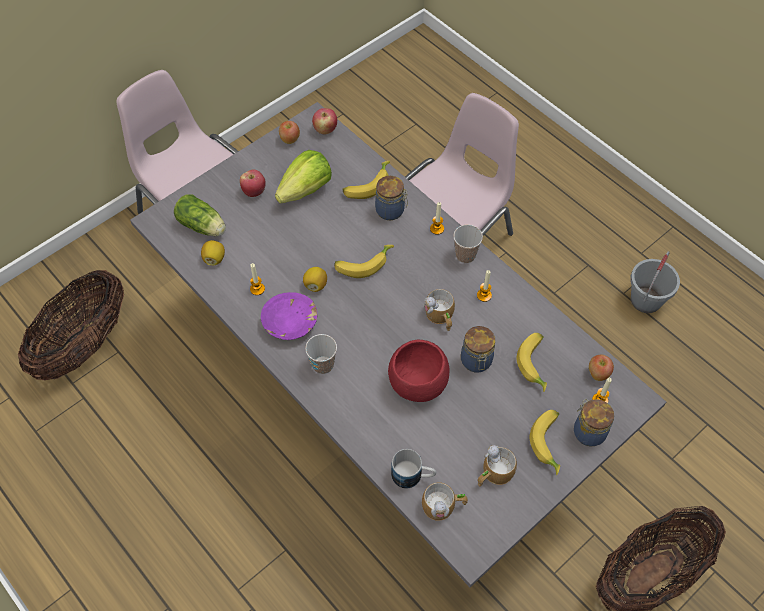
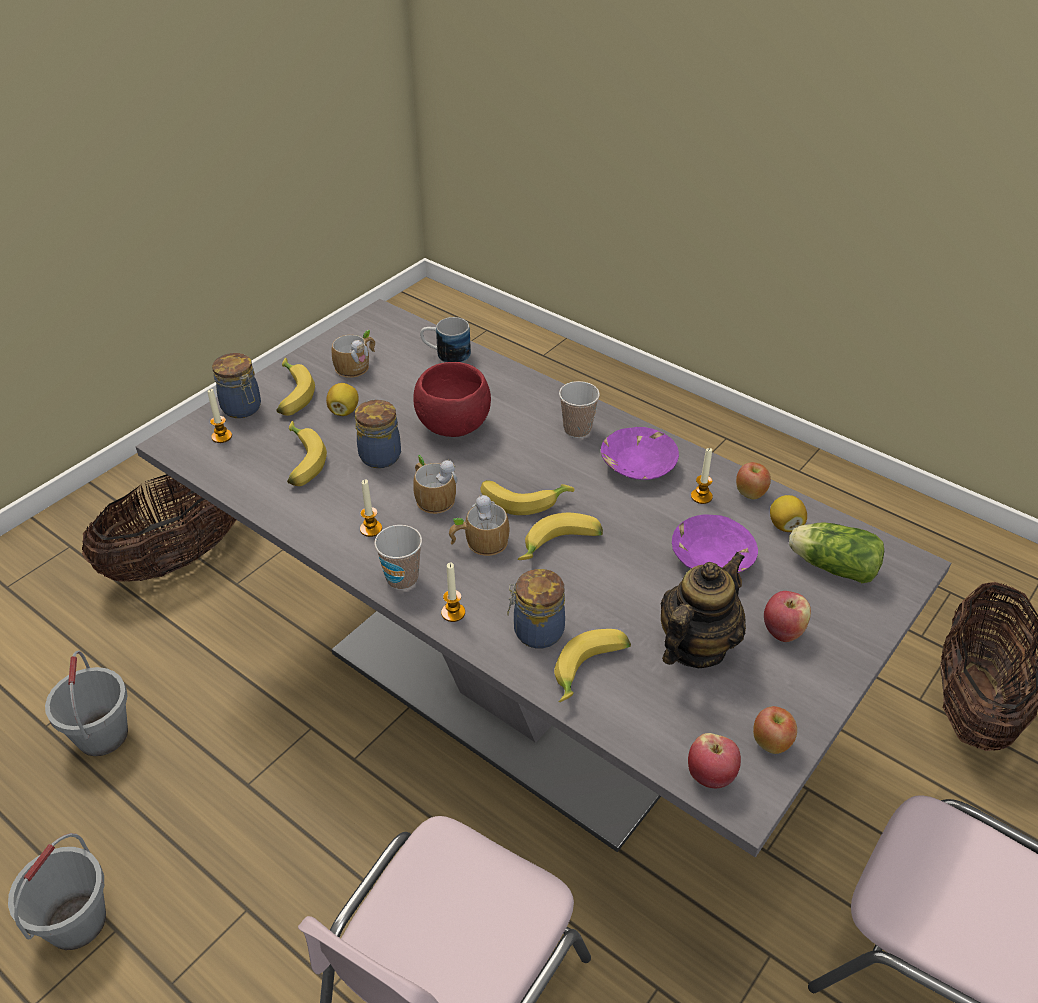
camera: 170 degrees right, 15 degrees down
lettuce [275,150,332,203] -> teapot [661,552,746,668]
lemon [303,267,327,292] -> lemon moved to [326,383,359,416]
mug [422,482,468,521] -> mug moved to [449,495,509,556]
apple [589,354,614,381] -> apple moved to [736,462,771,499]
none -> grey bucket [45,650,128,756]
none -> banana [480,480,575,515]
none -> purple bowl [672,514,758,573]

